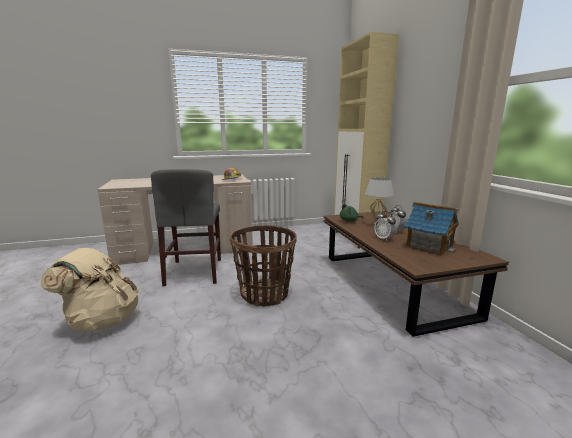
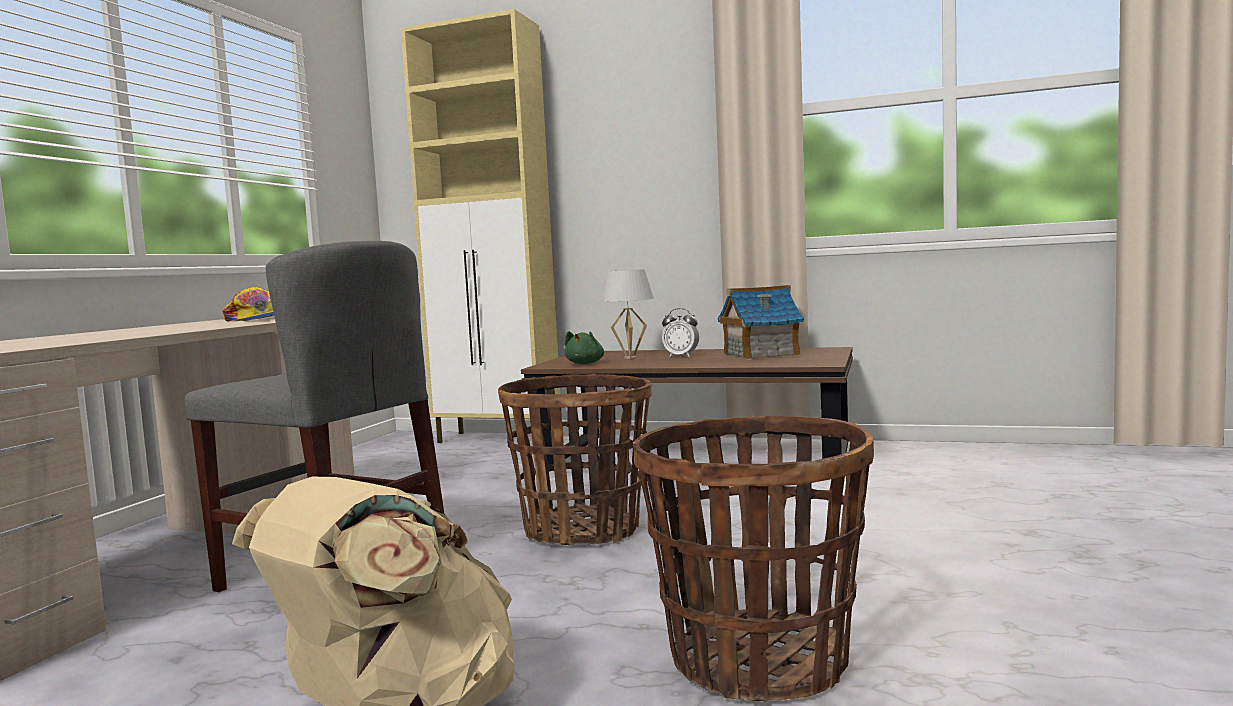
camera: 55 degrees left, 10 degrees down
alarm clock [374,211,397,241] -> none
none -> basket [633,416,874,701]

